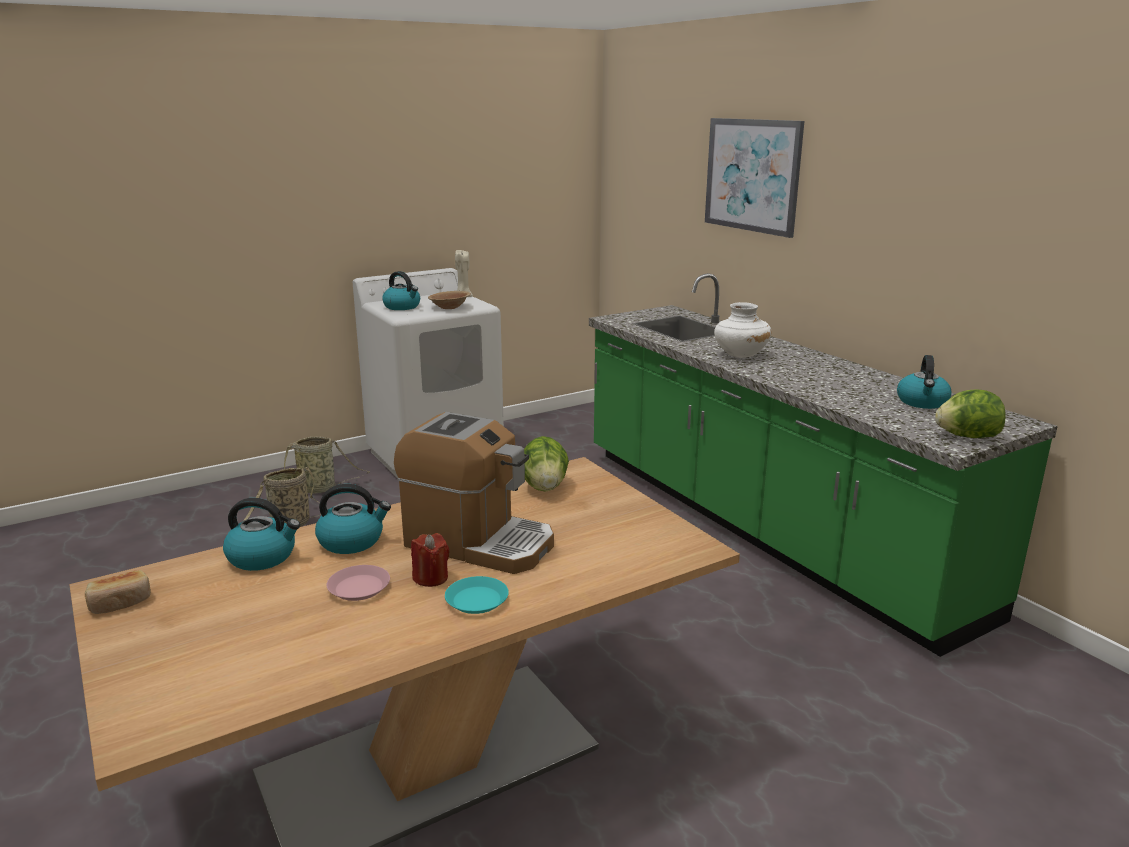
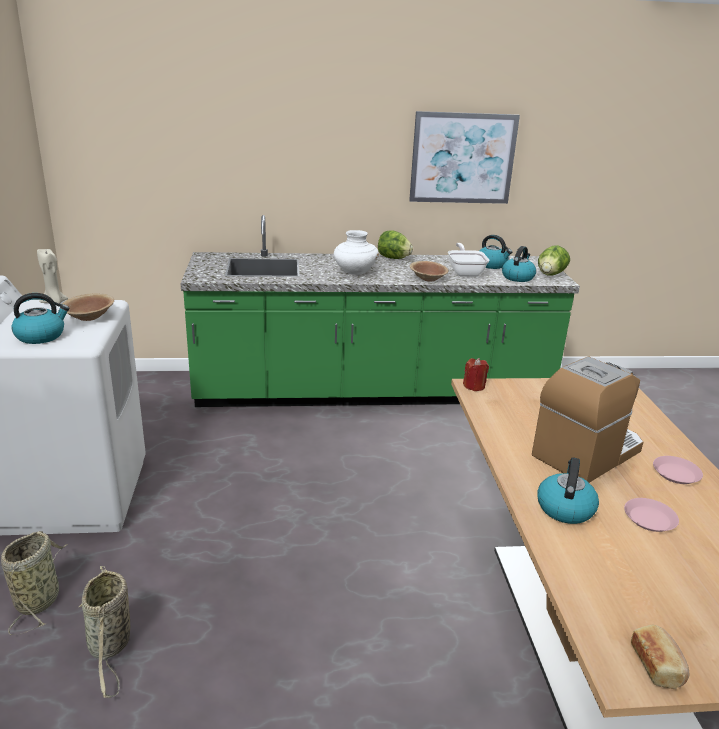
camera: 65 degrees left, 5 degrees up
kettle [223,498,300,571] -> kettle moved to [502,246,536,282]
red candle [411,533,449,587] -> red candle moved to [463,358,489,391]
turquoise plate [445,576,509,614] -> pink plate [653,456,703,484]
lettuce [524,436,569,492] -> lettuce moved to [378,230,413,259]
picture [705,118,804,238] -> picture moved to [409,111,520,204]
none -> brown bowl [410,261,449,282]
none -> frying pan [448,243,489,277]

